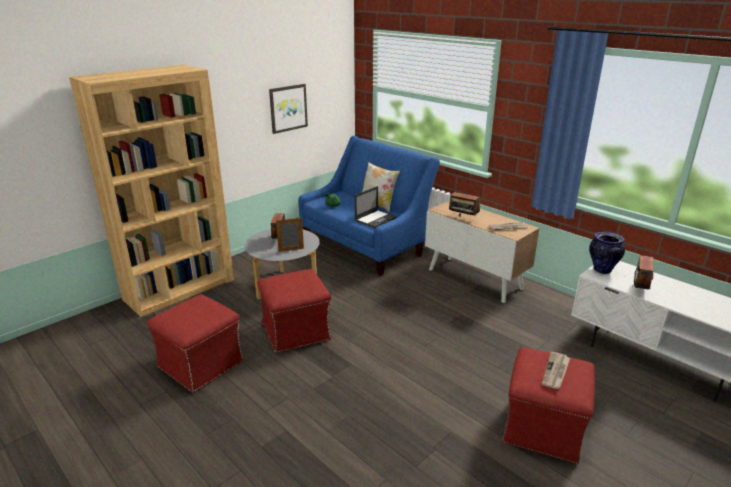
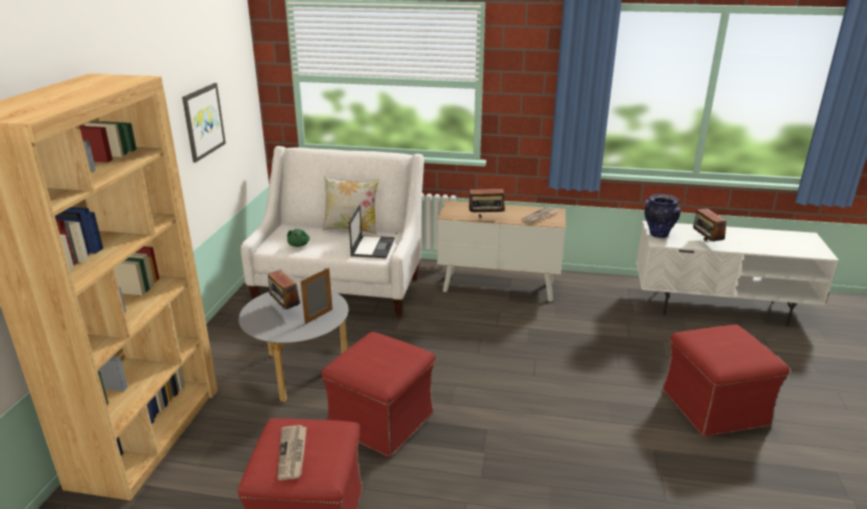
camera: 35 degrees left, 0 degrees up
blue sofa [299,136,440,276] -> white sofa [241,146,424,317]
newspaper [542,352,570,389] -> newspaper moved to [277,425,307,480]

